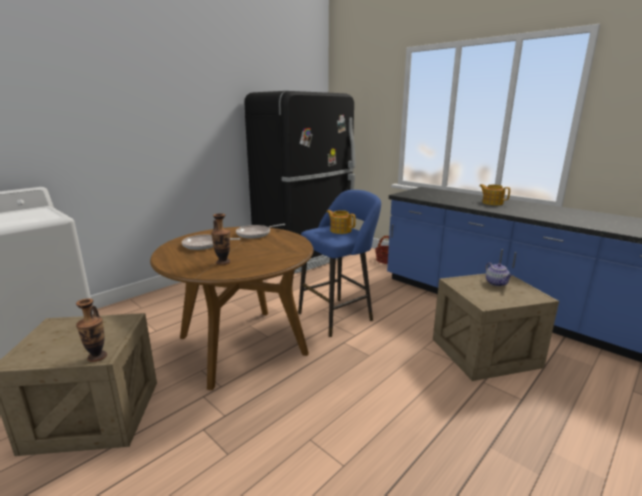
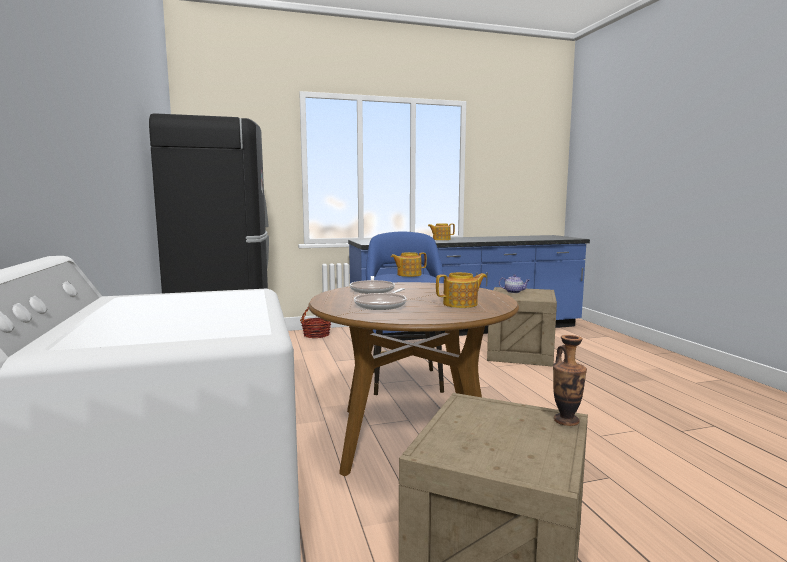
camera: 60 degrees left, 10 degrees down
vase [211,213,230,265] -> teapot [436,272,487,308]

